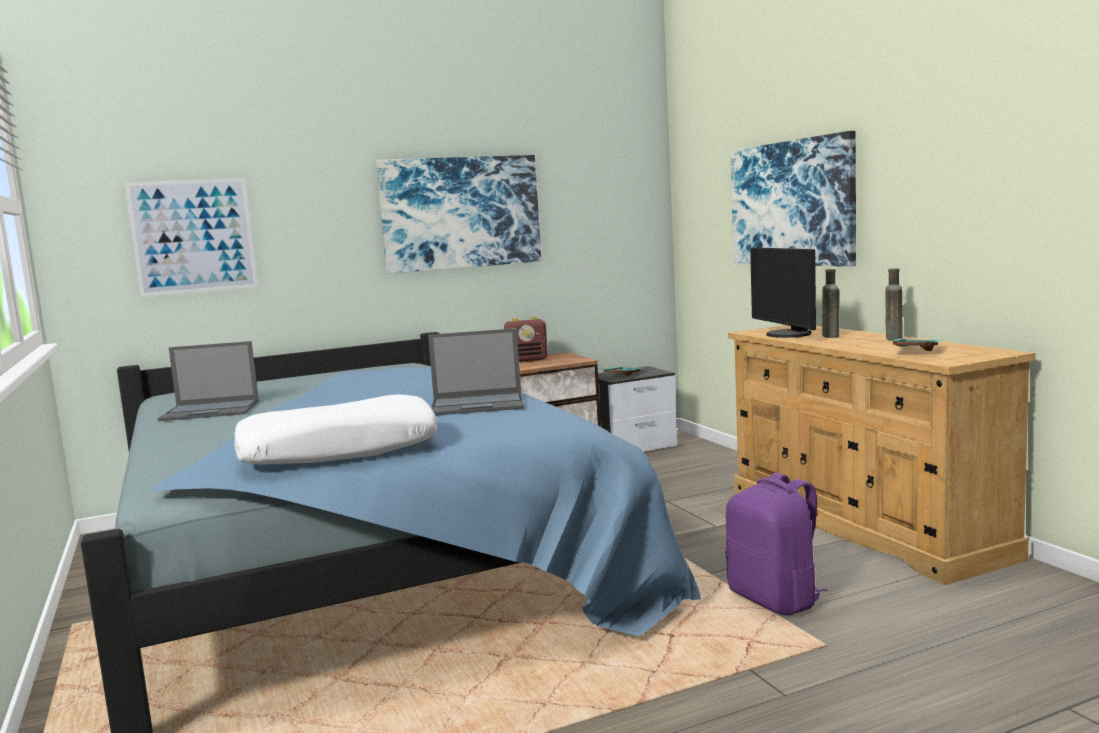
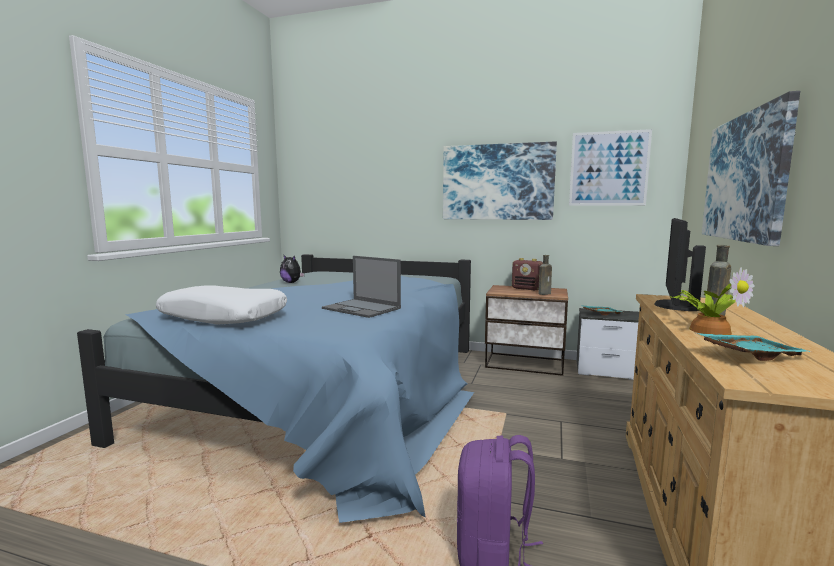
camera: 40 degrees right, 0 degrees up
picture [125,178,258,297] -> picture moved to [569,129,652,206]
laptop [158,341,259,421] -> plush toy [280,254,304,283]
brown bottle [885,268,903,341] -> brown bottle moved to [539,255,552,295]
none -> potted plant [670,267,755,335]

